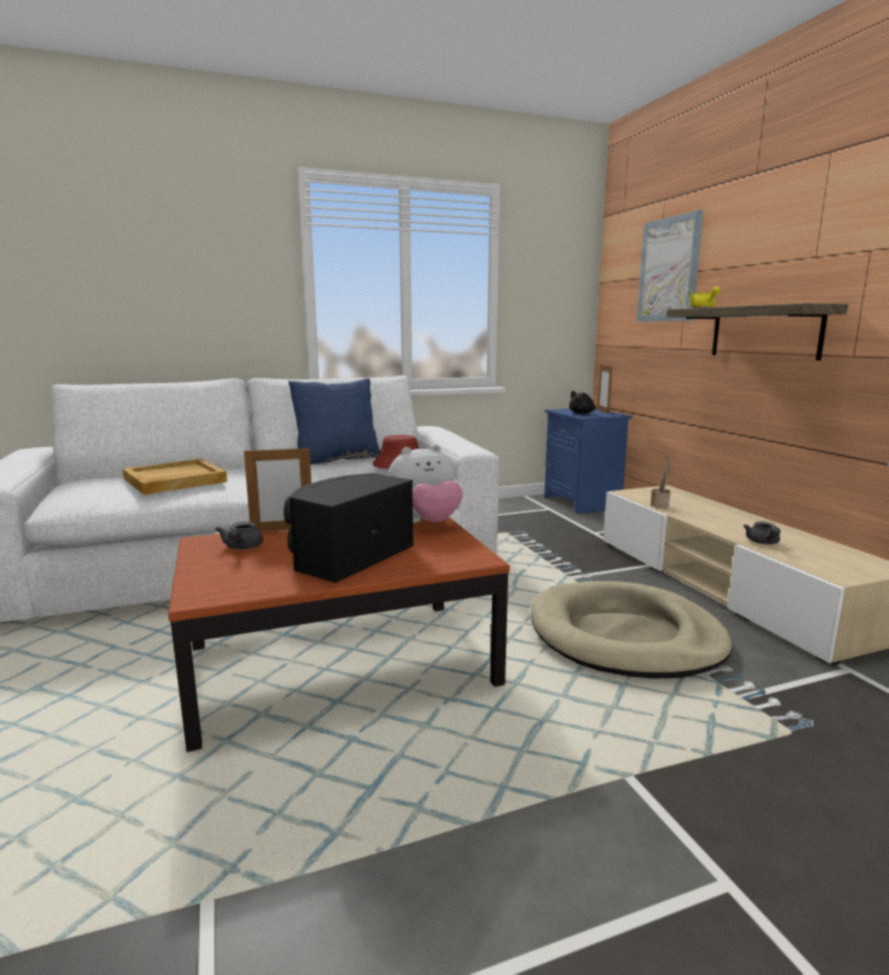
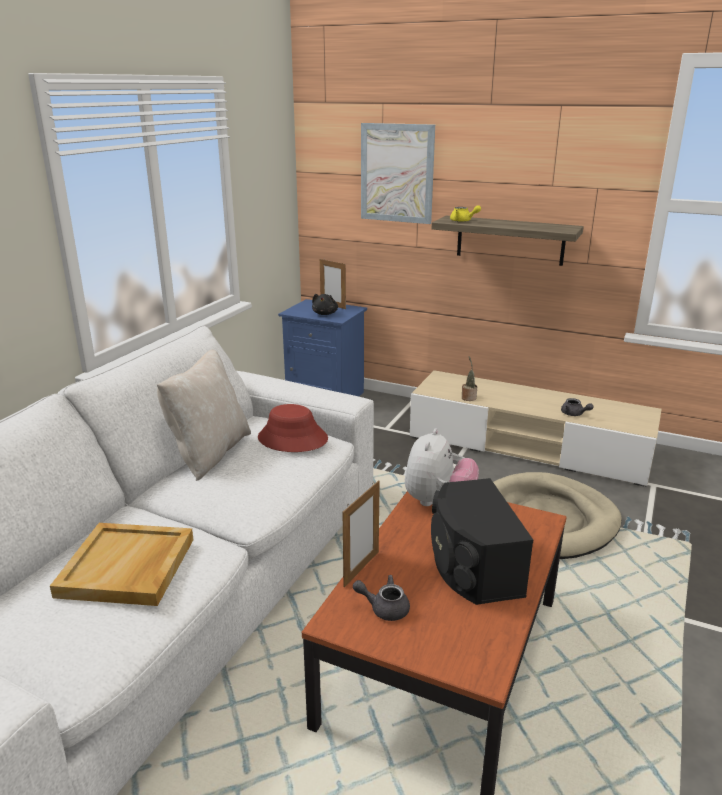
camera: 45 degrees left, 10 degrees up
grey teapot [215,522,263,550] -> grey teapot turned 150 degrees clockwise [353,575,410,621]
blue pillow [289,378,380,464] -> beige pillow [157,349,251,481]

